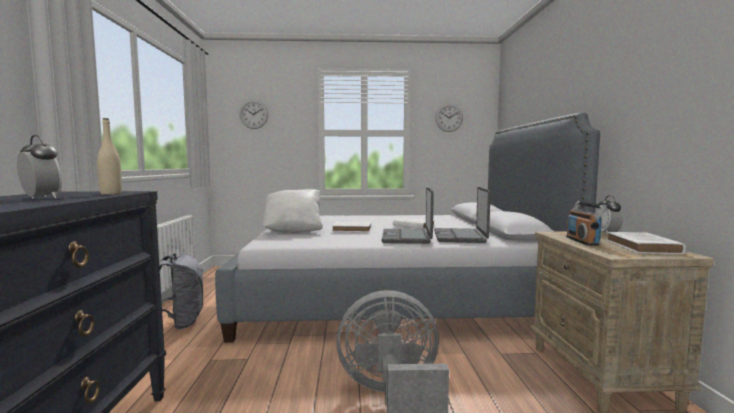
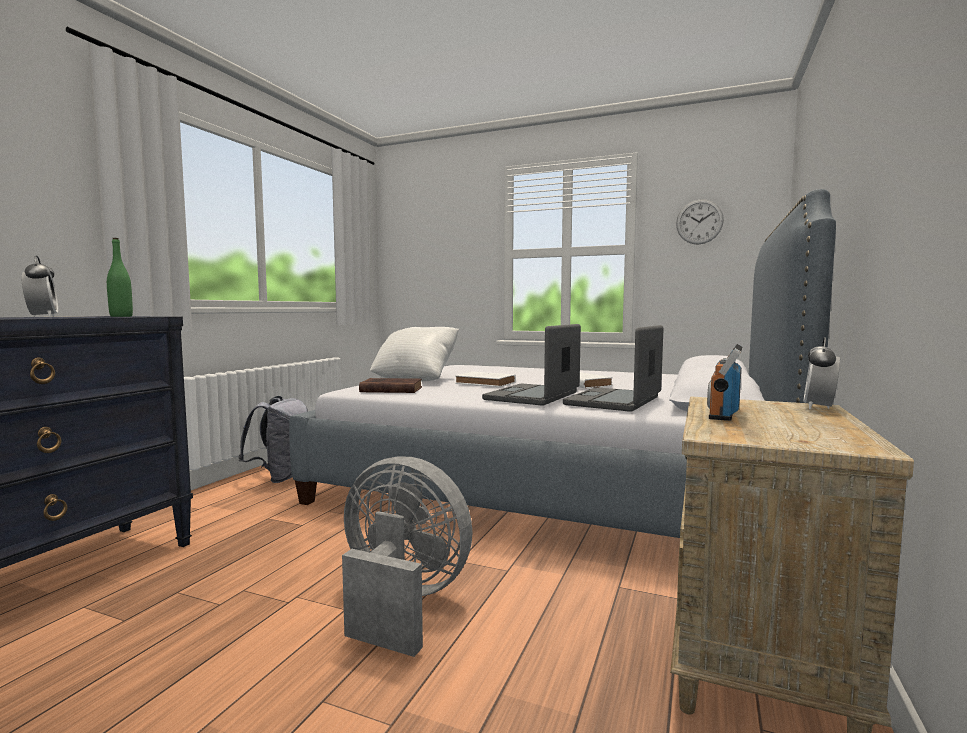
camera: 25 degrees right, 0 degrees up
beige bottle [97,118,122,195] -> green bottle [107,238,133,317]
wall clock [240,100,268,129] -> none
white book [606,232,686,254] -> none
none -> brown book [359,378,422,393]

